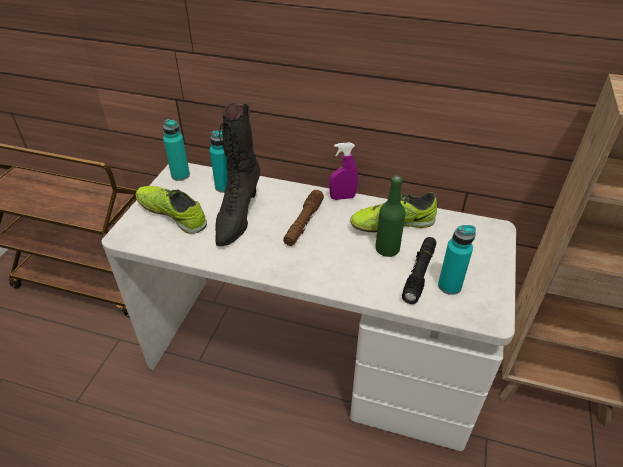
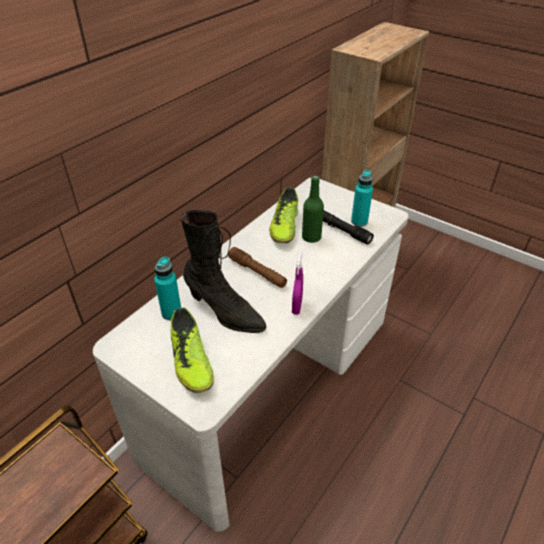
camera: 70 degrees left, 0 degrees up
shoe [136,186,207,234] -> shoe turned 75 degrees counterclockwise [171,308,214,393]
turquoise bottle [163,119,190,181] -> none
purple spray bottle [329,142,358,200] -> purple spray bottle moved to [292,253,303,315]

